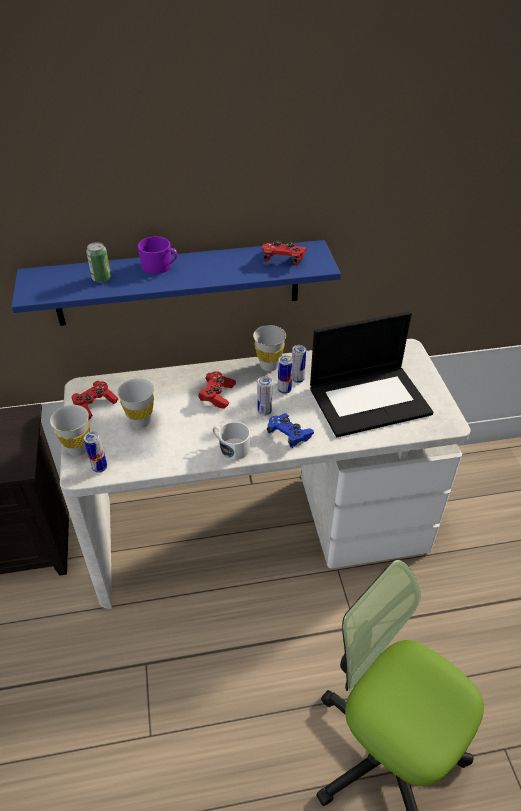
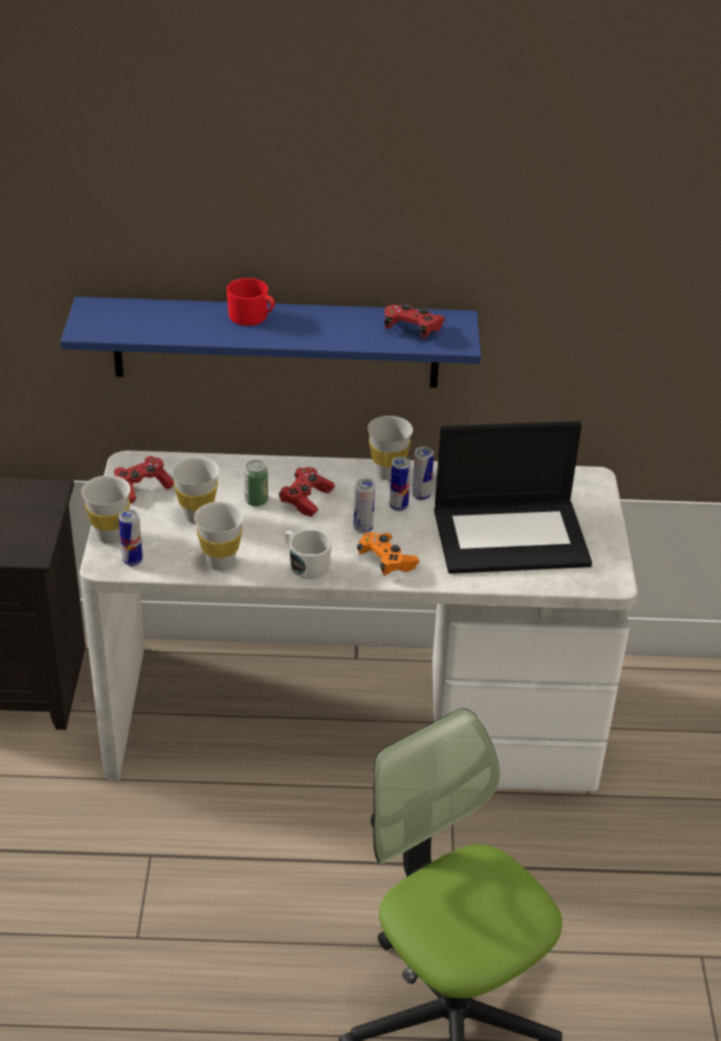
camera: 10 degrees right, 5 degrees down
can [86,242,111,283] -> can moved to [244,460,268,506]
purple mug [138,236,178,274] -> red mug [227,278,275,326]
blue game controller [267,413,314,448] -> orange game controller [357,532,419,576]
none -> white cup [194,501,244,571]

